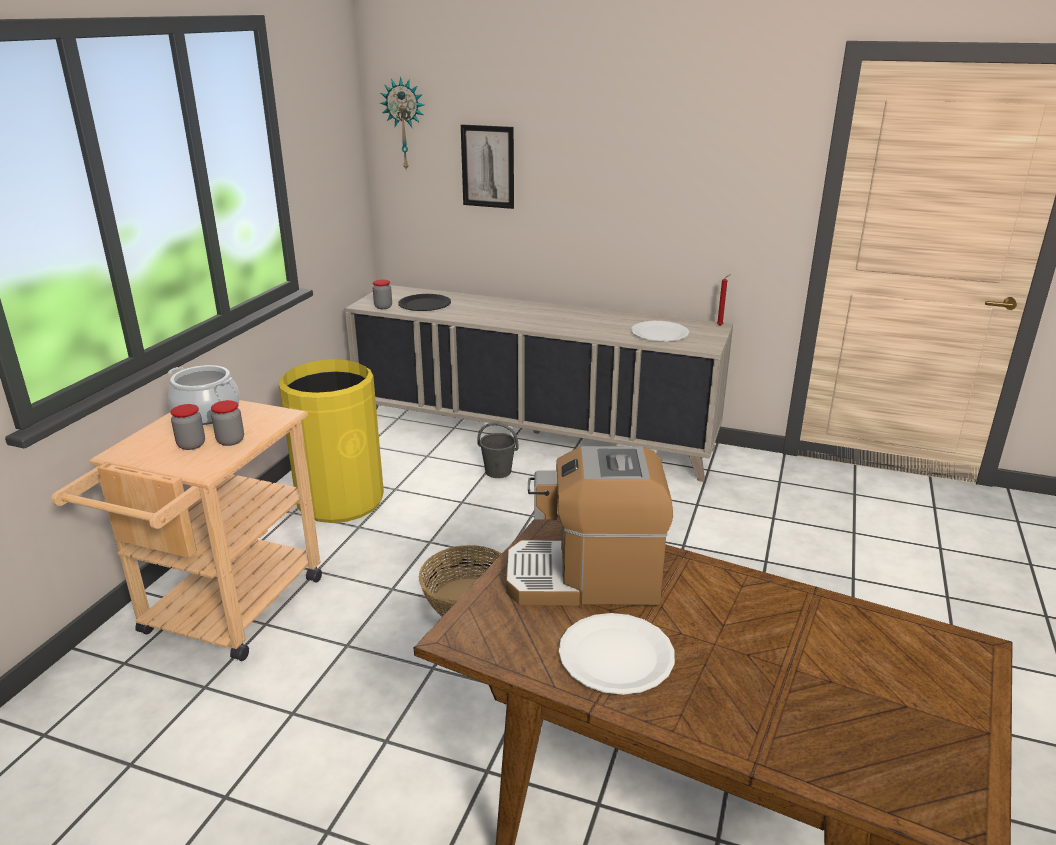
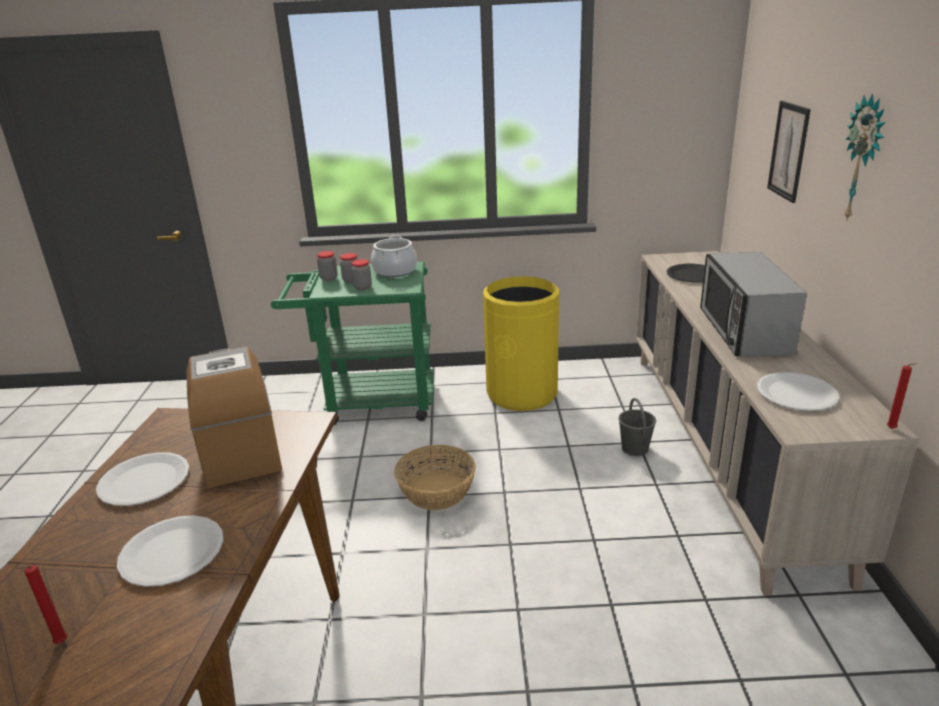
camera: 70 degrees right, 0 degrees up
beige cart [51,400,322,661] -> green cart [271,262,434,426]
jar [373,279,392,309] -> jar moved to [317,251,337,281]
wall clock [380,77,424,170] -> wall clock moved to [844,94,886,222]
none -> red candle [17,565,67,644]
none -> white plate [117,515,223,587]
none -> microwave [700,252,807,357]

